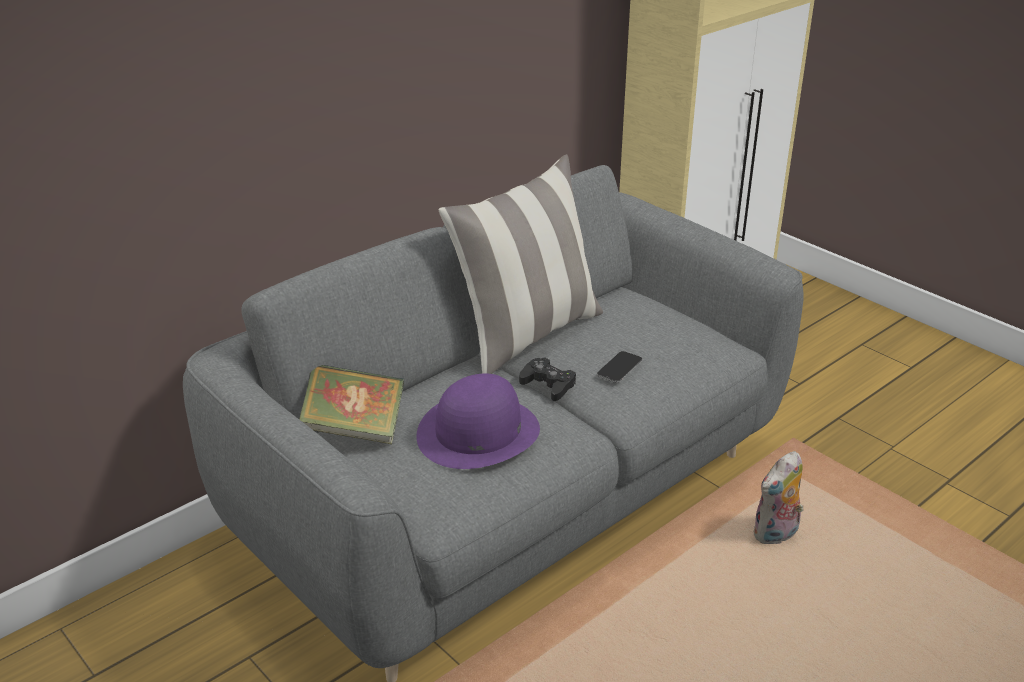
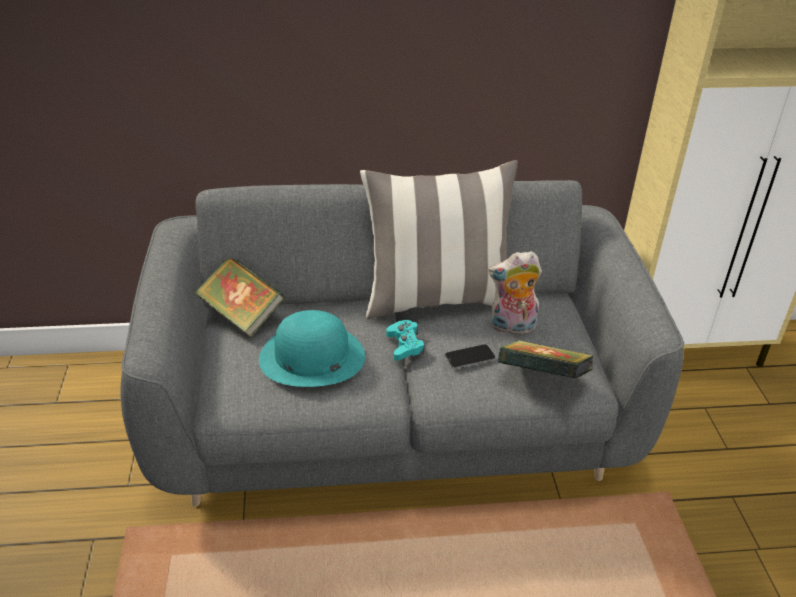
camera: 35 degrees right, 5 degrees up
purple hat [416,374,540,469] -> turquoise hat [259,310,365,387]
black game controller [519,358,576,401] -> turquoise game controller [386,320,425,360]
plush toy [754,451,804,544] -> plush toy moved to [489,251,542,334]
none -> book [498,340,594,379]

